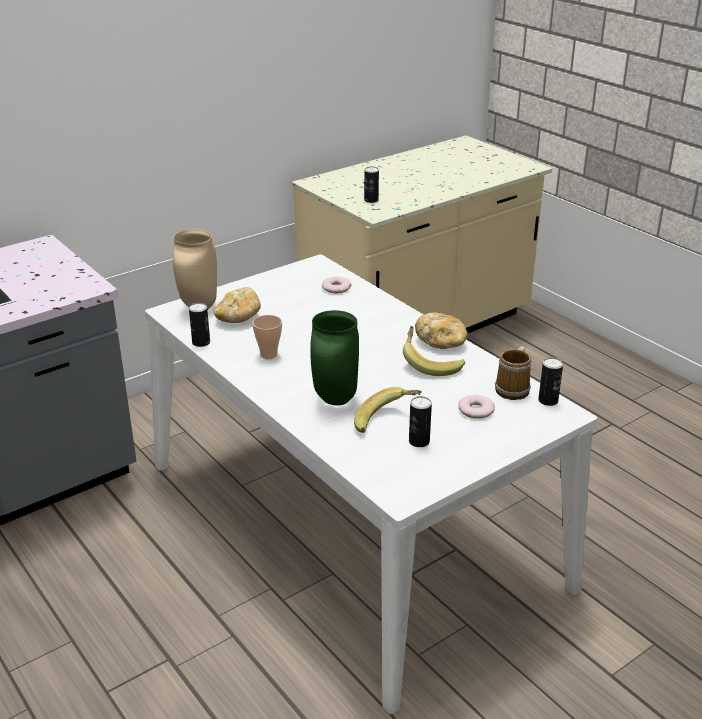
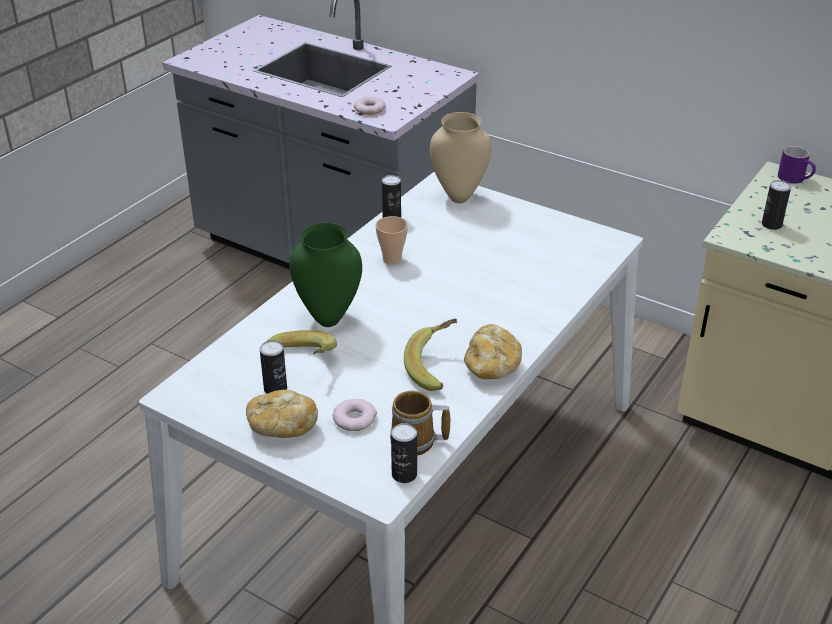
camera: 70 degrees right, 5 degrees up
bread [214,287,261,323] -> bread moved to [246,390,318,438]
donut [322,276,352,293] -> donut moved to [354,97,386,115]
none -> purple mug [778,146,816,184]

